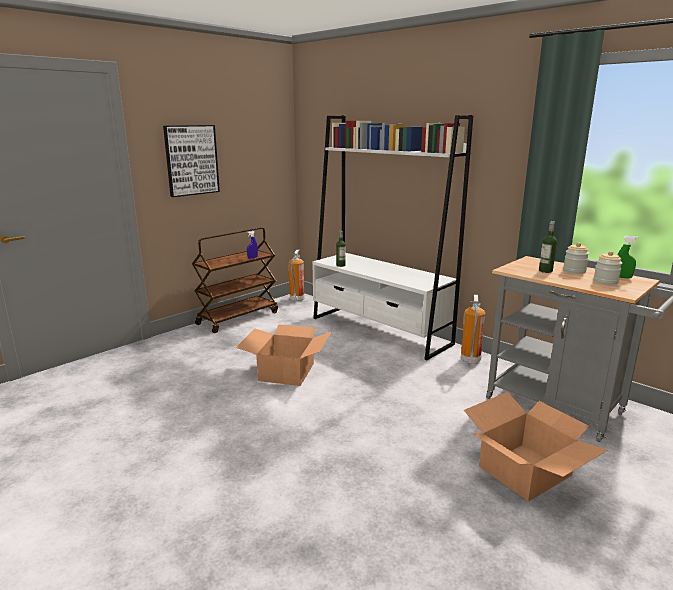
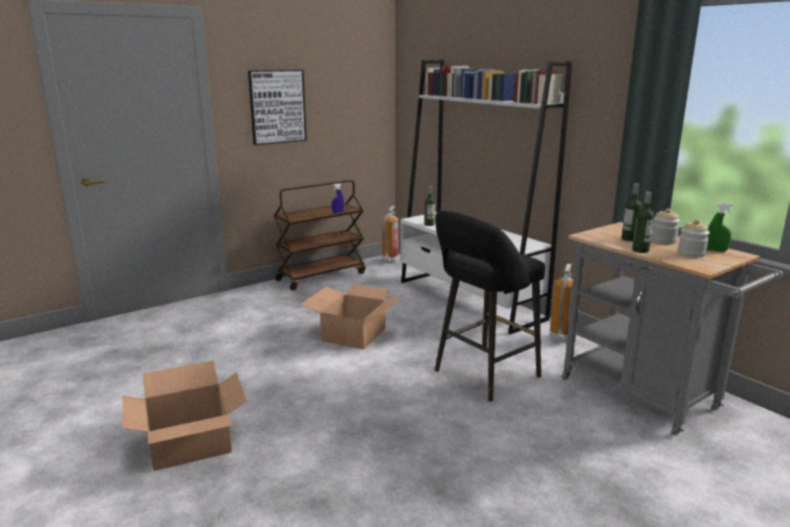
camera: 10 degrees right, 0 degrees up
cardboard box [464,392,608,501] -> cardboard box moved to [122,360,247,471]
none -> black stool [435,211,545,401]
none -> bottle [632,192,654,253]

